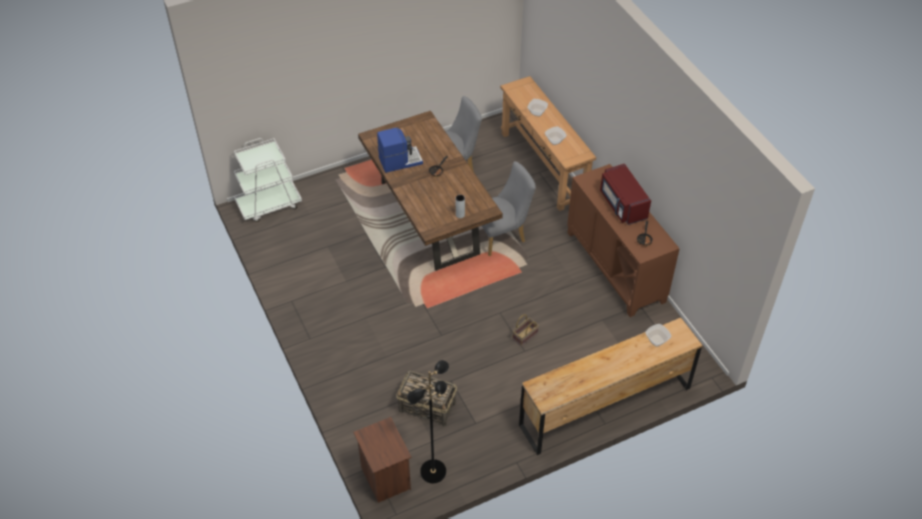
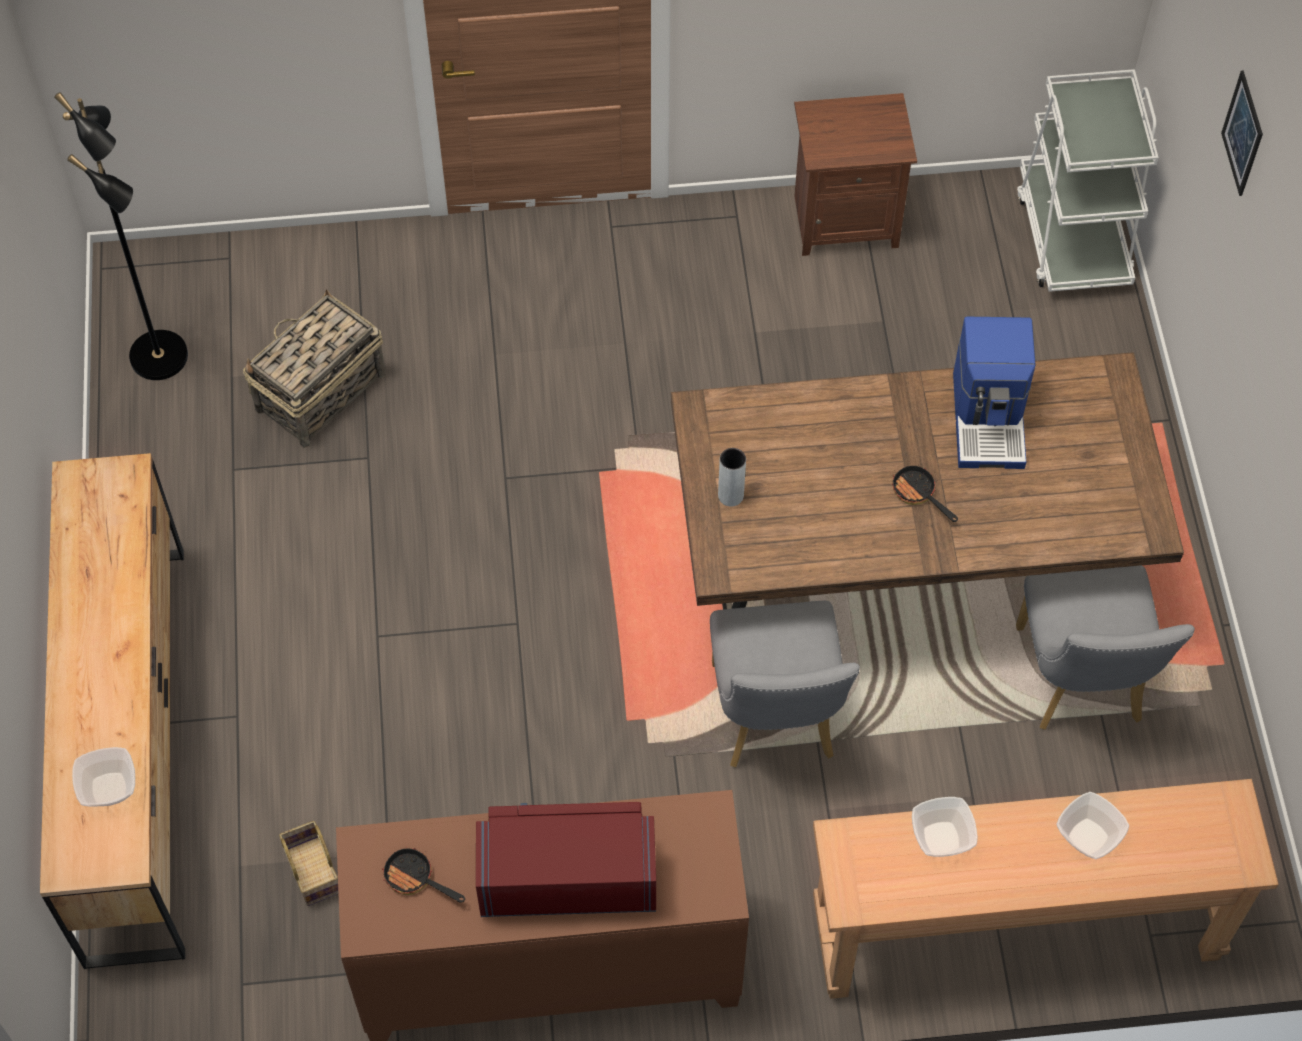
camera: 110 degrees right, 10 degrees up
brown nightstand [353,417,412,503] -> brown nightstand moved to [794,93,917,256]
basket [512,314,539,347] -> basket moved to [279,821,338,906]
none -> picture [1221,70,1263,196]

